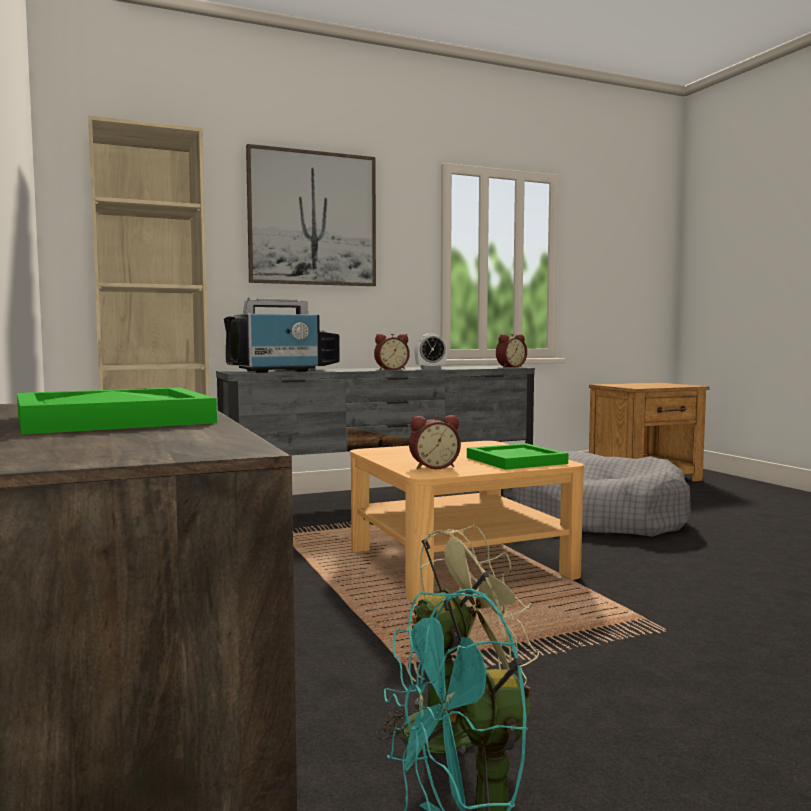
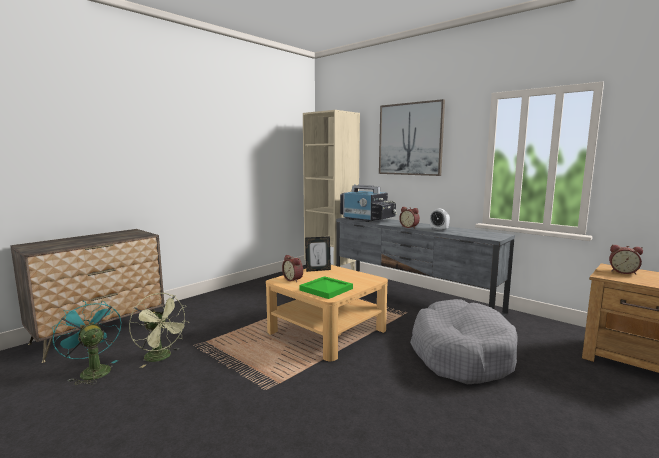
camera: 65 degrees right, 5 degrees up
green tray [17,387,217,435] -> none
alarm clock [496,334,527,368] -> alarm clock moved to [609,245,643,274]
none -> picture frame [305,236,331,272]

